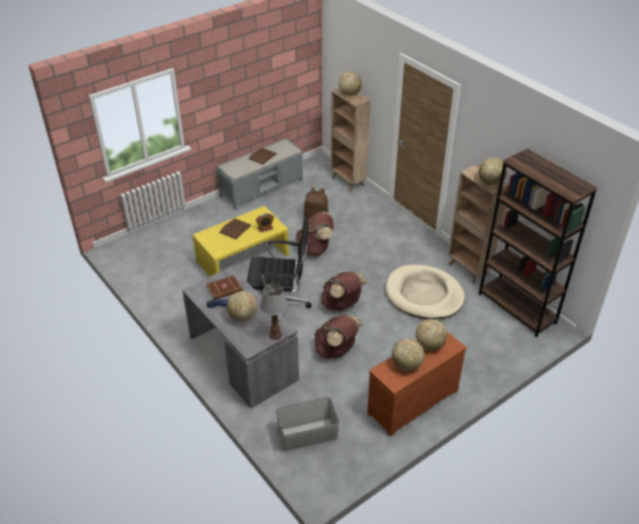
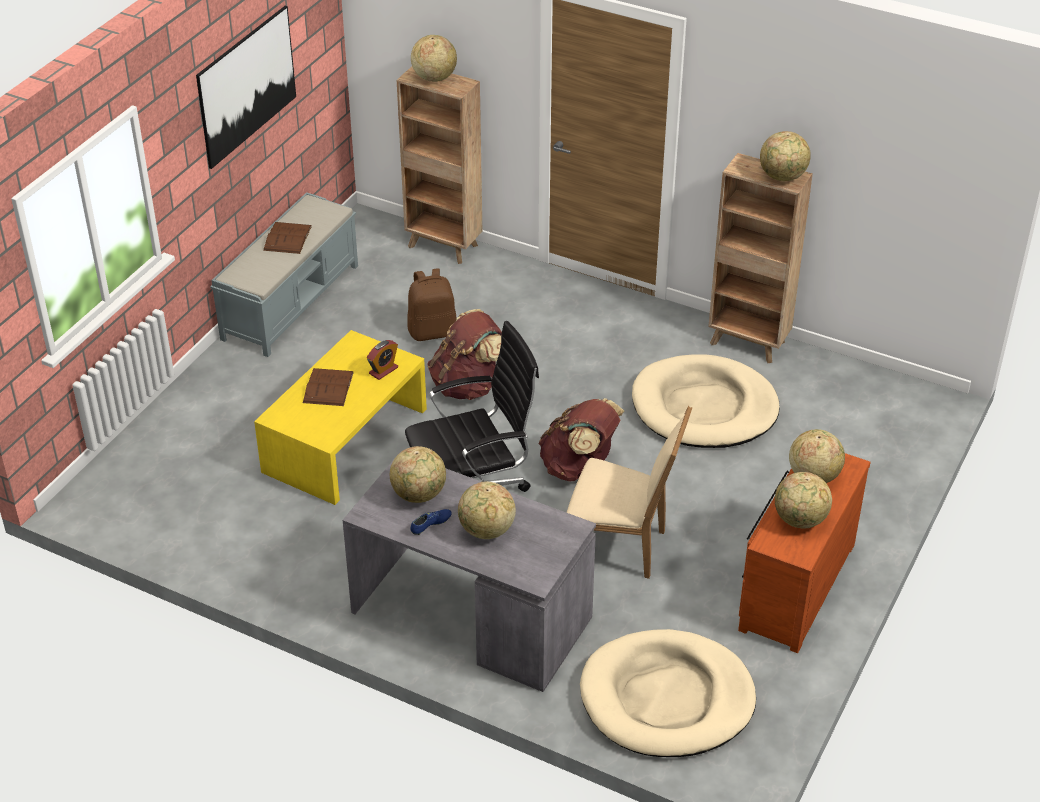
camera: 25 degrees left, 0 degrees up
brown book [206,275,243,299] -> globe [390,446,446,503]
table lamp [260,283,288,340] -> none
grey storage box [276,397,339,451] -> beige dog bed [580,629,756,757]
brown backpack [314,315,363,359] -> beige chair [567,406,692,579]
brown bookcase [479,149,597,337] -> none
none -> picture [196,6,296,169]

